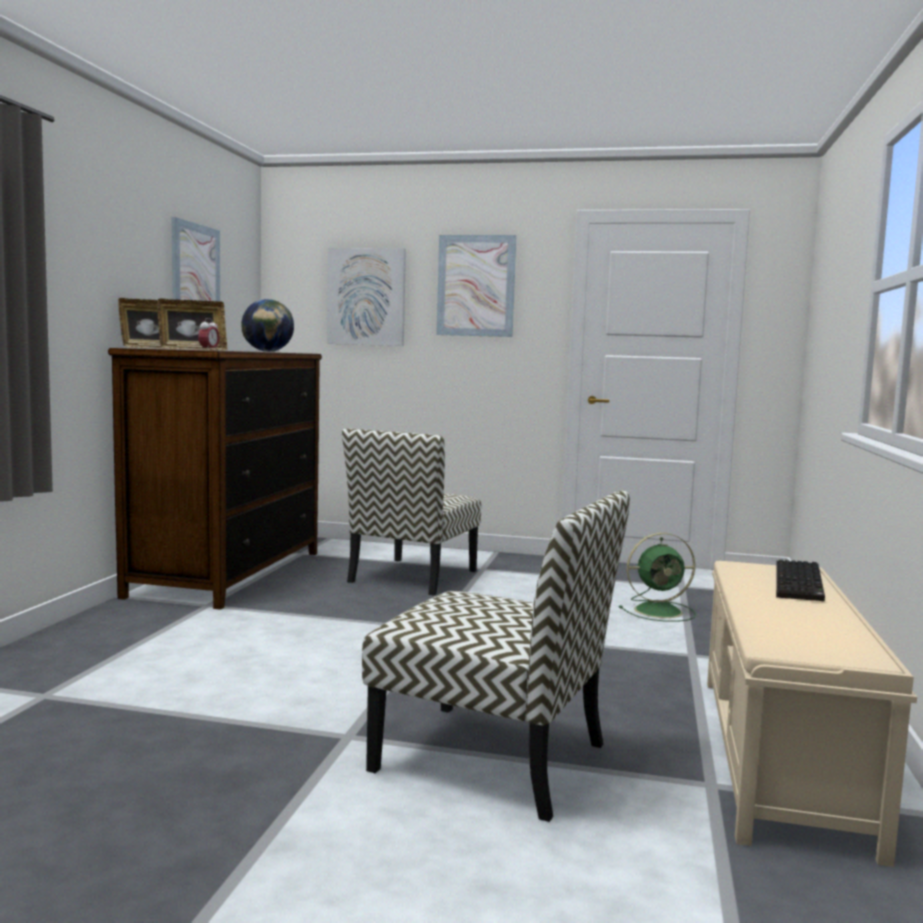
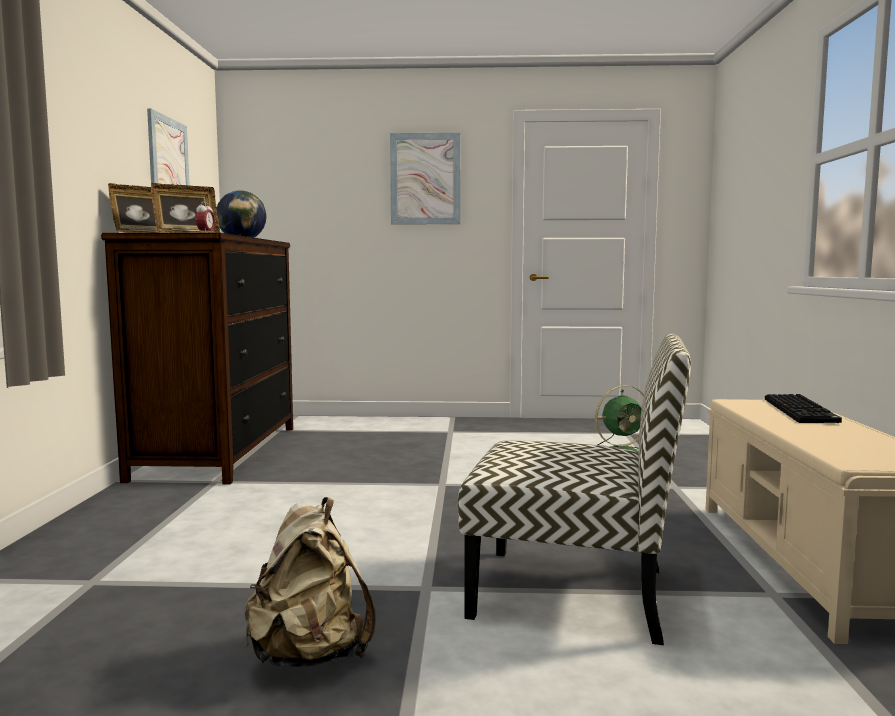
camera: 10 degrees left, 0 degrees up
picture [327,248,406,346] -> none
chair [342,429,481,596] -> none
none -> beige backpack [245,497,376,667]

